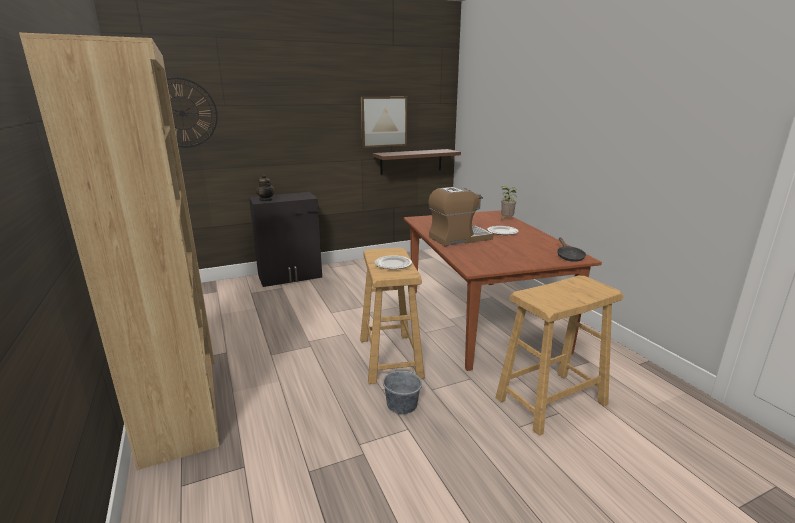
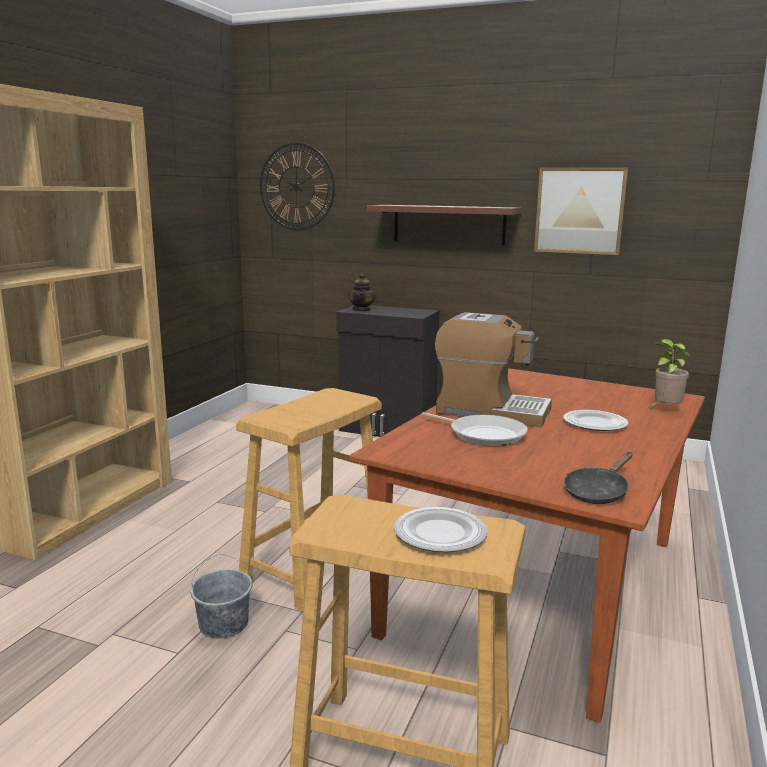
camera: 45 degrees right, 5 degrees down
brown shelf [373,149,461,175] -> brown shelf moved to [367,205,521,245]
plate [374,255,412,269] -> plate moved to [394,507,488,552]
none -> frying pan [421,412,528,446]

